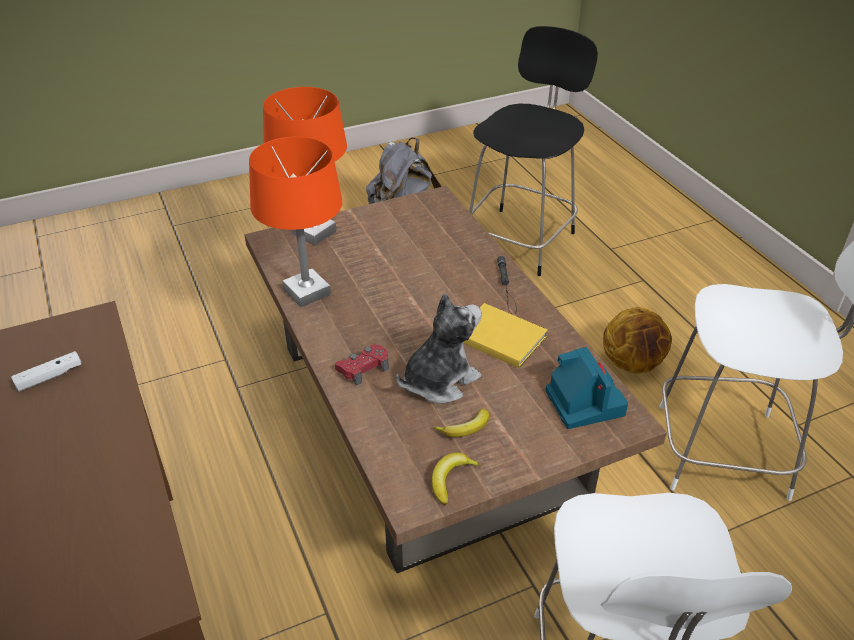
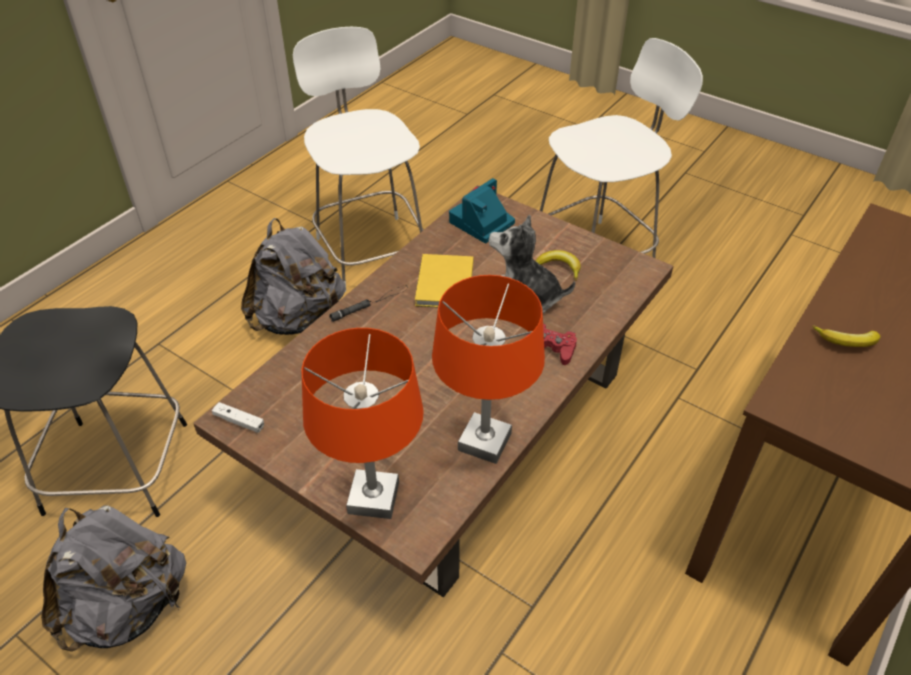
camera: 120 degrees left, 5 degrees up
white game controller [11,351,82,392] -> white game controller moved to [212,402,264,433]
banana [432,452,481,505] -> banana moved to [812,325,881,347]
basketball [603,307,672,374] -> grey backpack [241,218,346,335]

